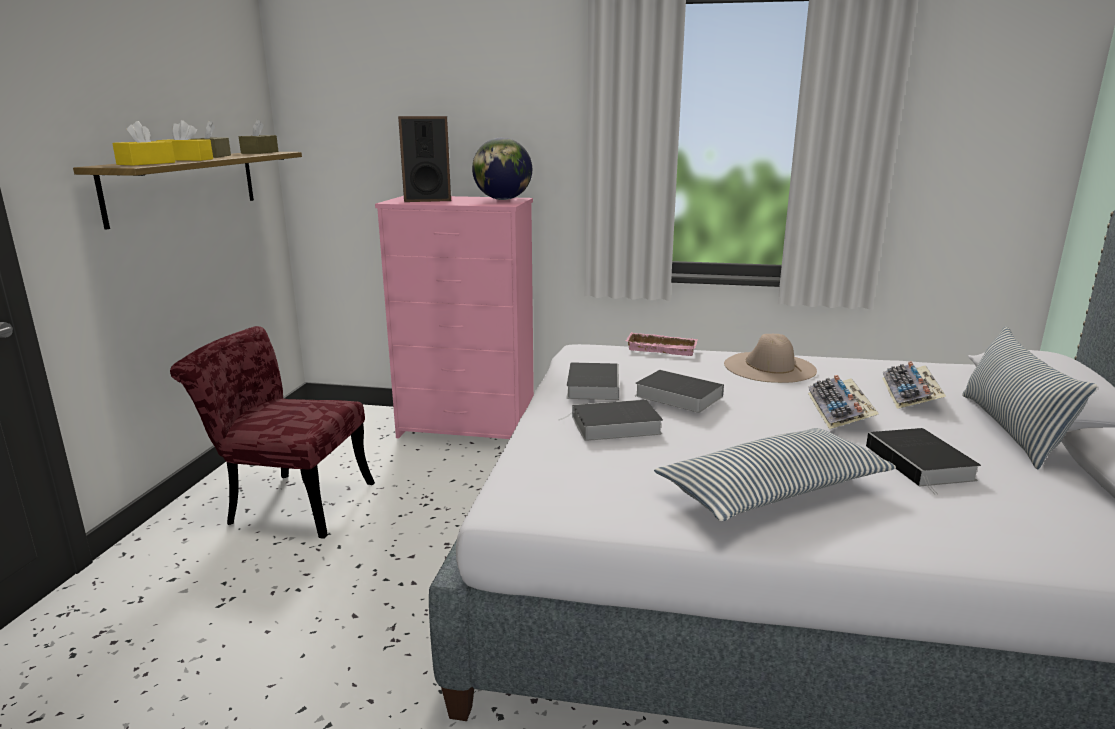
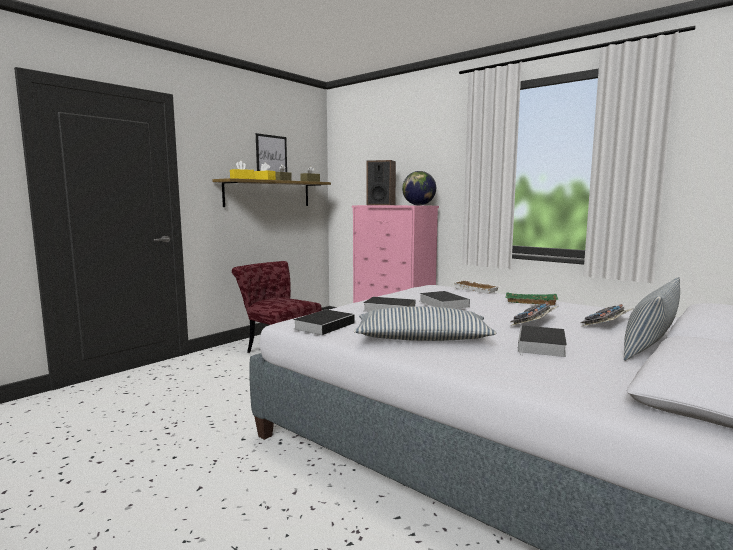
camera: 30 degrees right, 10 degrees down
book [567,362,619,400] -> book moved to [293,310,355,335]
pink tray [626,332,698,356] -> white tray [454,280,501,294]
beige hat [724,334,817,383] -> green tray [506,292,558,305]
none -> picture [256,133,287,172]

